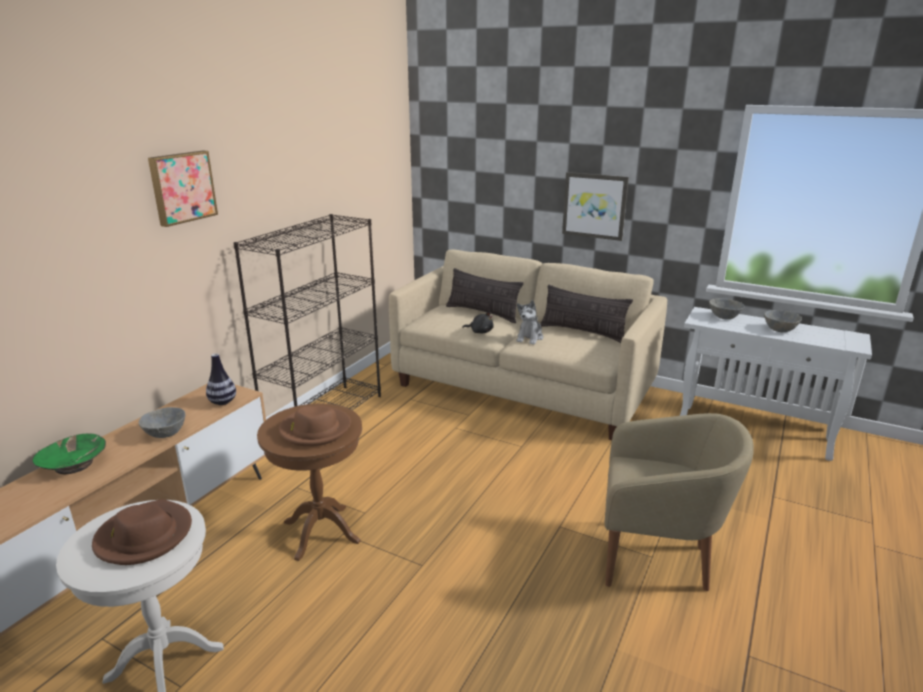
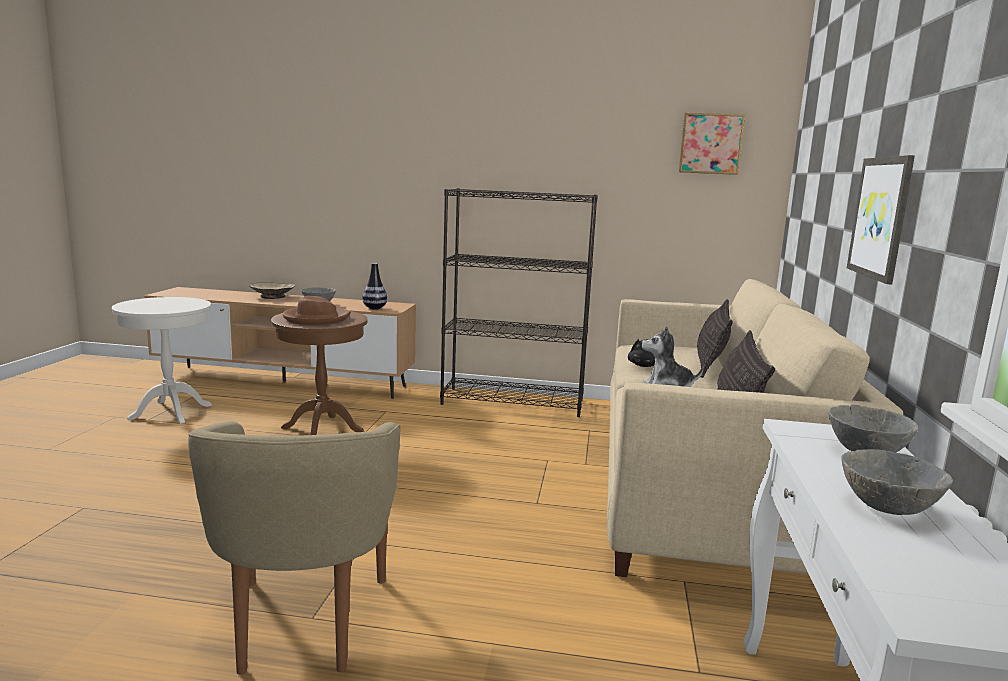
camera: 70 degrees right, 10 degrees down
green bowl [33,433,106,474] -> beige bowl [249,282,296,299]
brown hat [92,499,192,565] -> none
picture [148,151,218,227] -> picture moved to [679,113,745,175]

